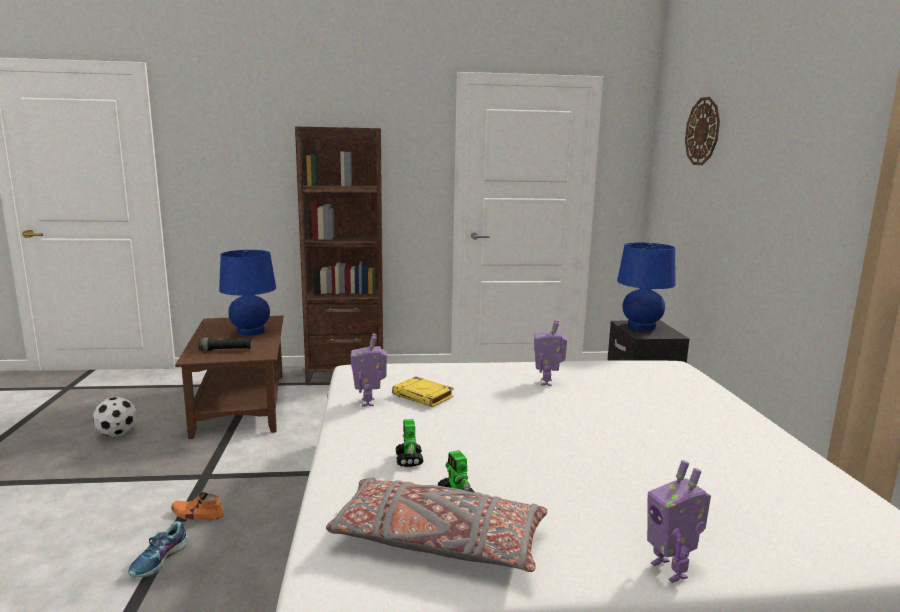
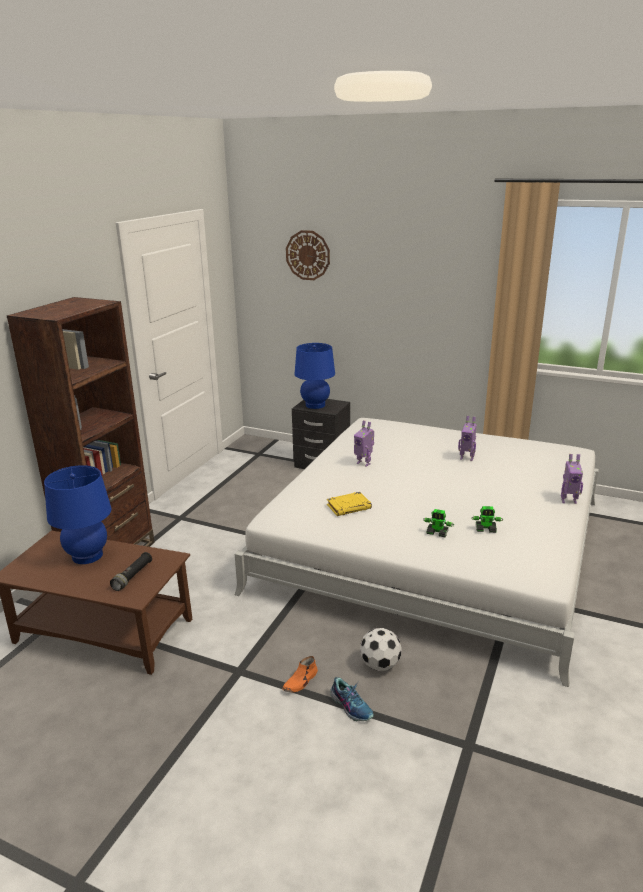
camera: 60 degrees left, 10 degrees up
football [93,397,137,437] -> football moved to [360,628,401,671]
grey pillow [326,477,547,572] -> none
toy robot [350,333,387,407] -> toy robot moved to [458,416,477,461]

